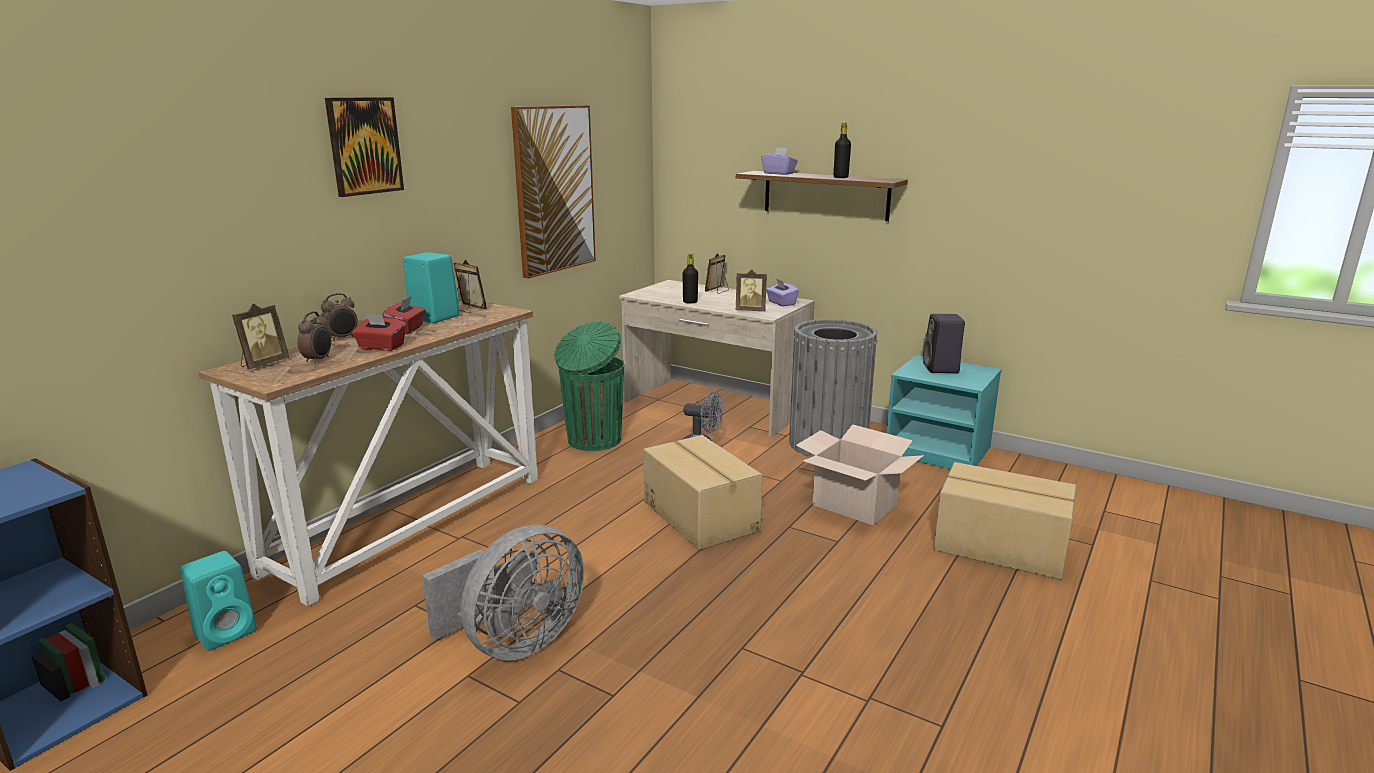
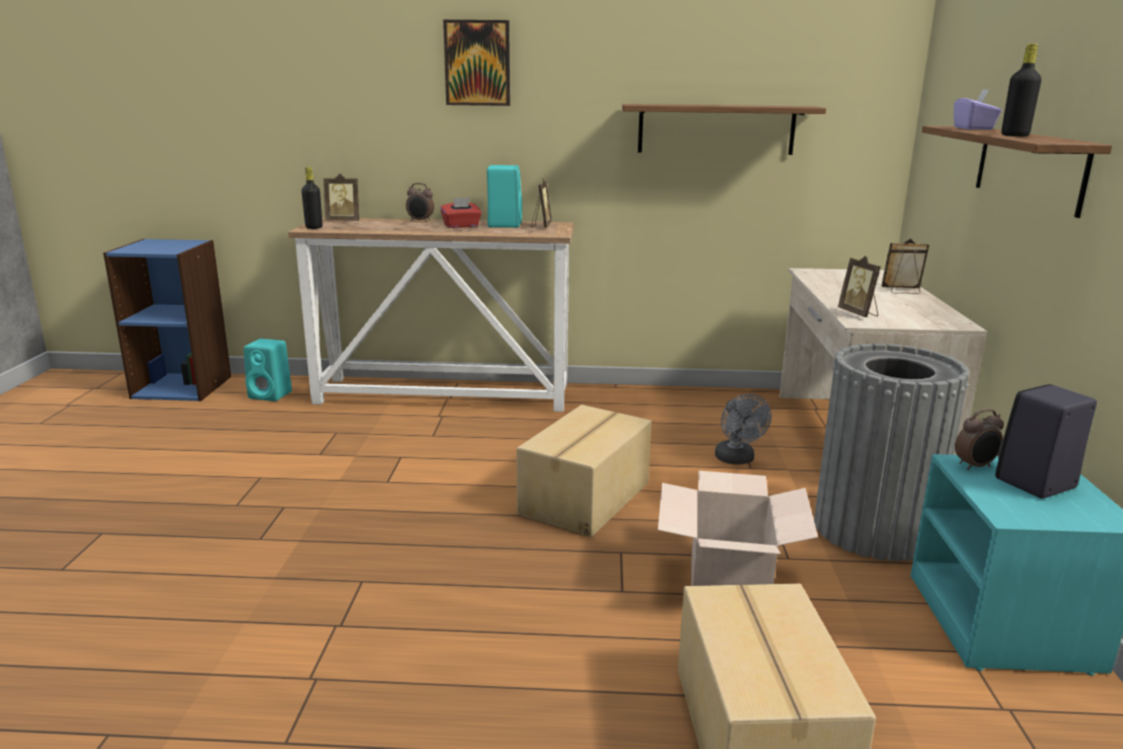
camera: 60 degrees right, 0 degrees up
alarm clock [298,311,331,364] -> alarm clock moved to [955,409,1004,470]
red tissue box [352,314,406,351] -> none
grey fan [422,525,584,660] -> none
picture [511,105,596,279] -> shelf [622,104,826,155]
green trash can [554,321,624,451] -> none
black bottle [682,254,698,304] -> black bottle moved to [301,167,322,229]
purple tissue box [766,278,799,306] -> none

